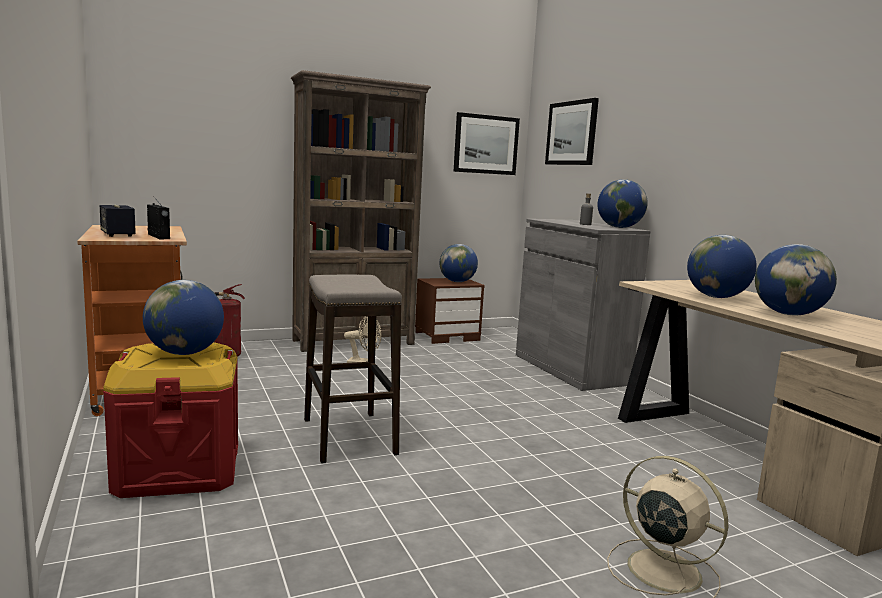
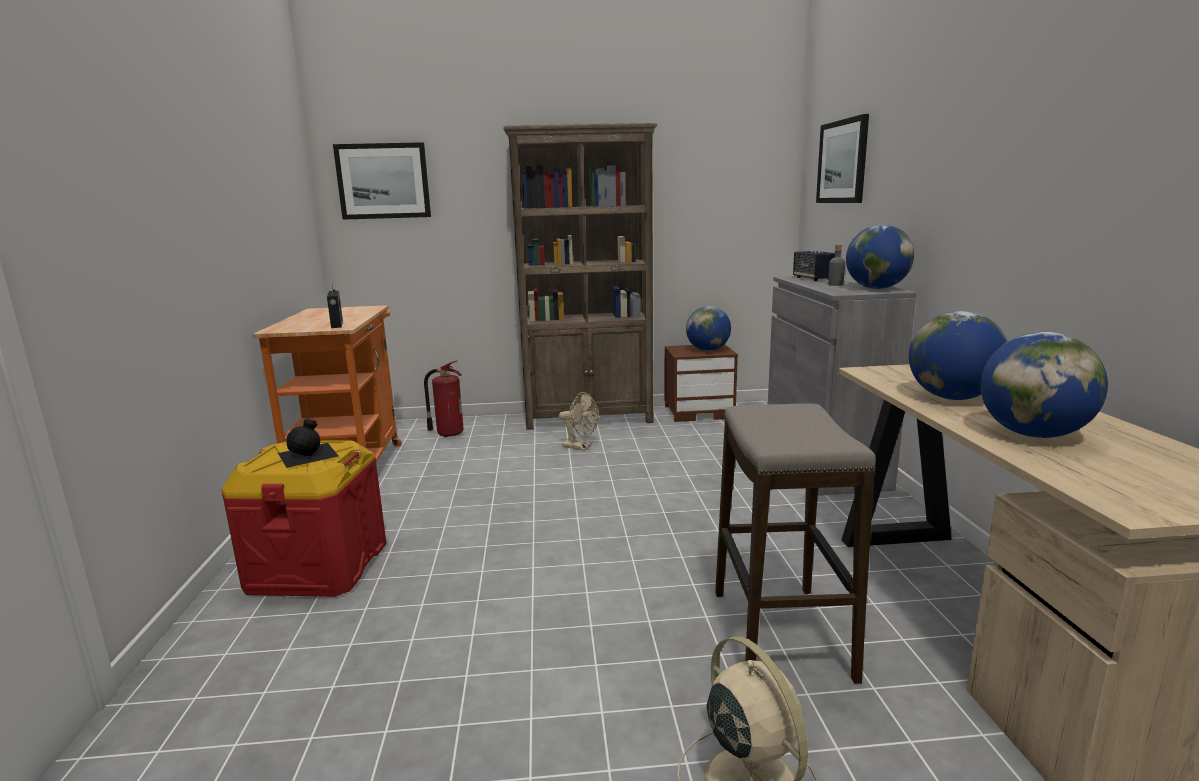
camera: 20 degrees right, 5 degrees up
speaker [100,205,136,237] -> speaker moved to [793,251,835,281]
globe [143,280,224,355] -> black bottle [278,418,338,468]
stool [304,275,402,463] -> stool moved to [715,403,876,684]
picture [453,112,520,175] -> picture moved to [333,142,431,220]

